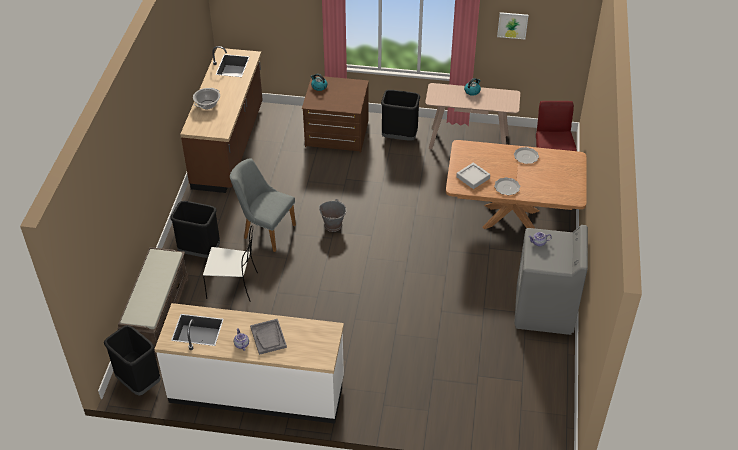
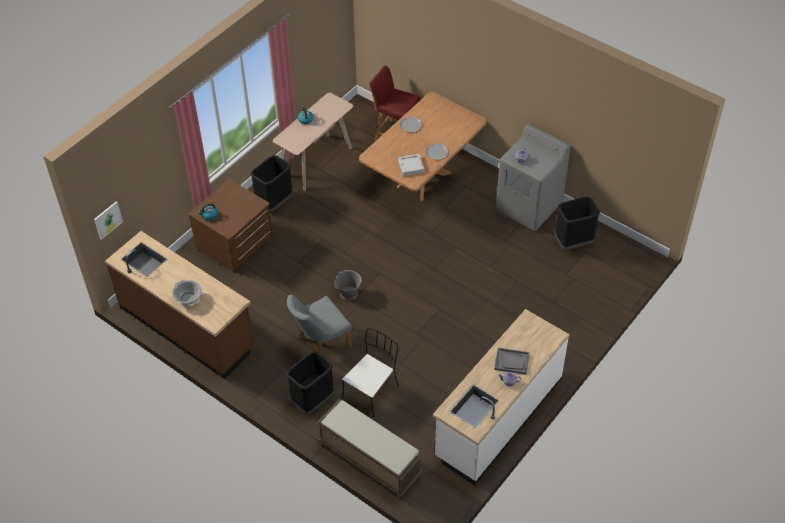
camera: 60 degrees left, 5 degrees up
black trash can [104,325,161,396] -> black trash can moved to [555,197,600,250]
picture [497,12,528,39] -> picture moved to [94,201,123,240]

